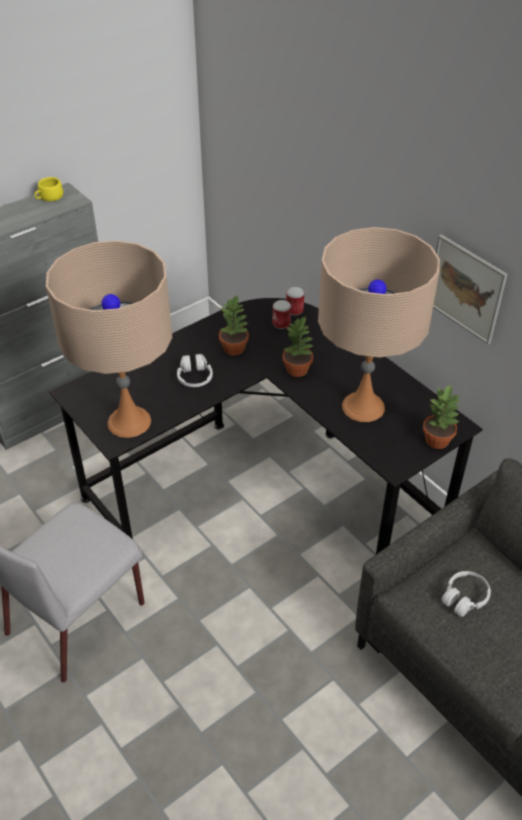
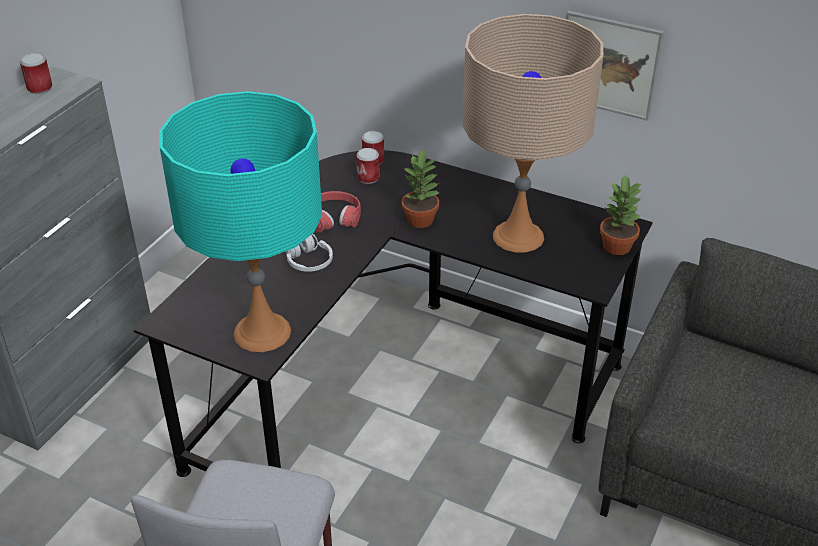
camera: 25 degrees left, 5 degrees down
yellow cup [34,177,63,201] -> can [20,53,52,94]
beige table lamp [46,240,172,438] -> turquoise table lamp [159,91,322,352]
potted plant [219,295,249,355] -> red headphones [315,191,361,232]
white headphones [441,571,491,617] -> none

